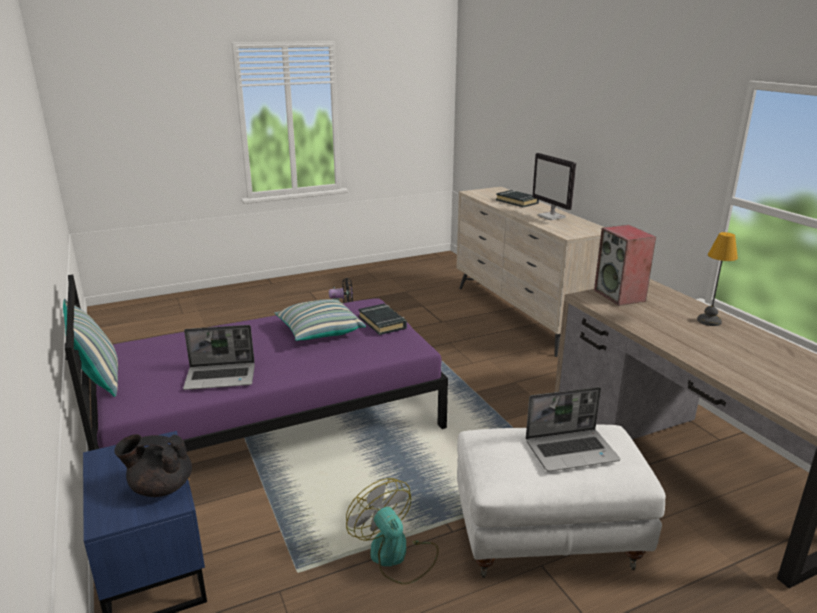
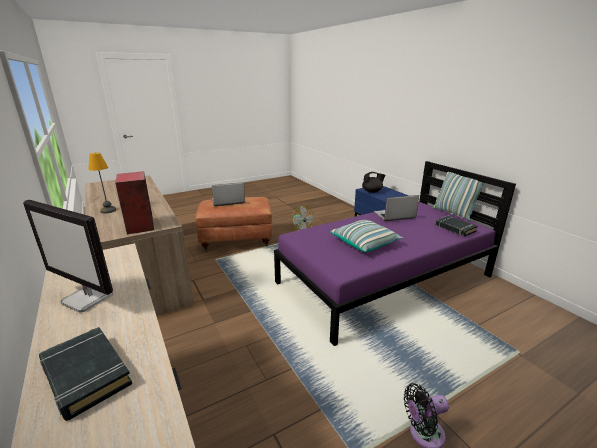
camera: 175 degrees right, 0 degrees up
black book [358,304,407,335] -> black book moved to [435,216,478,237]
white ottoman [457,425,666,578] -> brown ottoman [195,197,272,250]
monitor [532,153,576,220] -> monitor turned 150 degrees clockwise [23,200,113,313]

